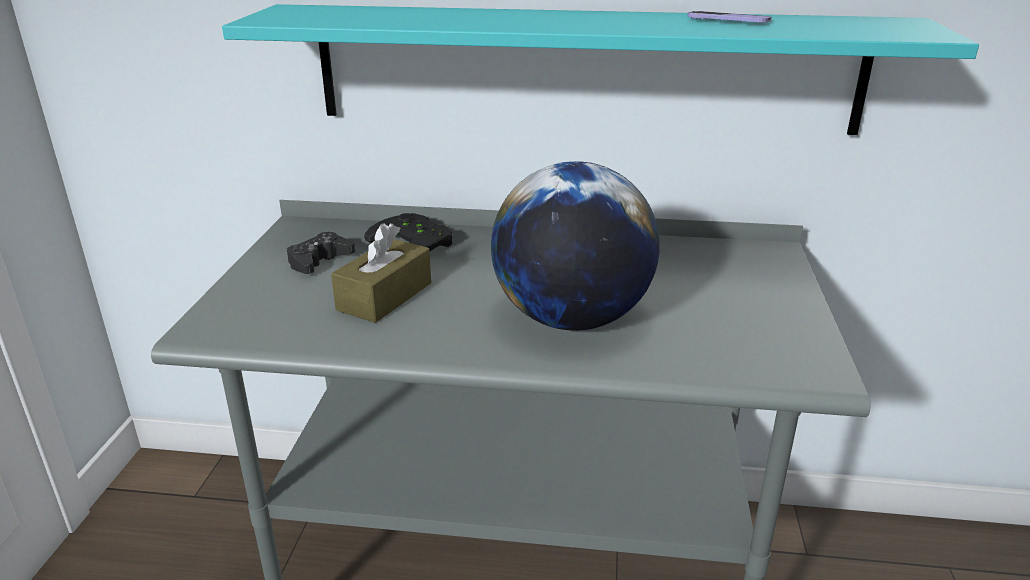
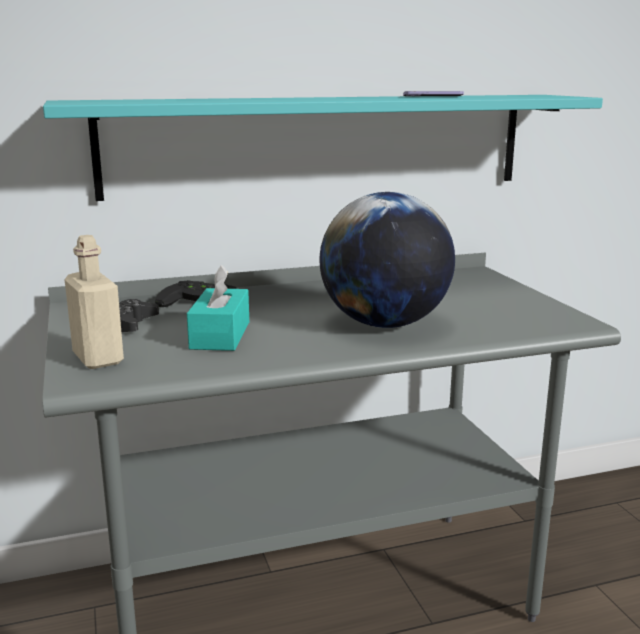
camera: 25 degrees left, 10 degrees down
brown tissue box [331,223,431,323] -> turquoise tissue box [187,265,249,351]
none -> beige bottle [64,235,124,369]

